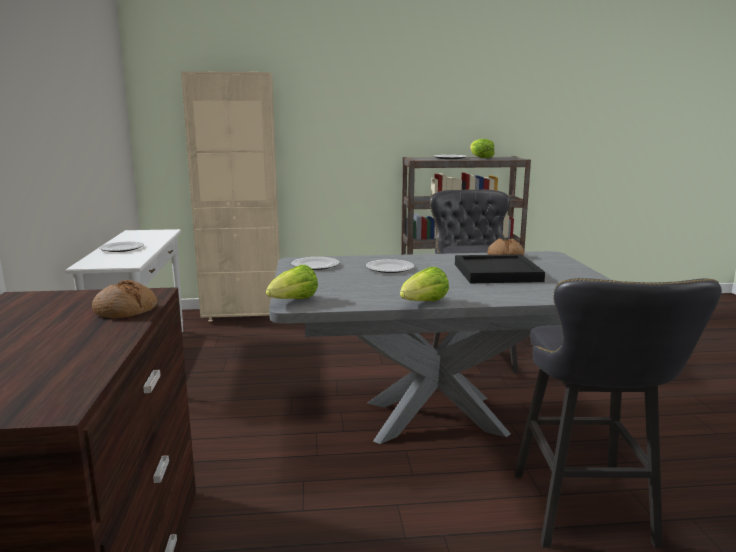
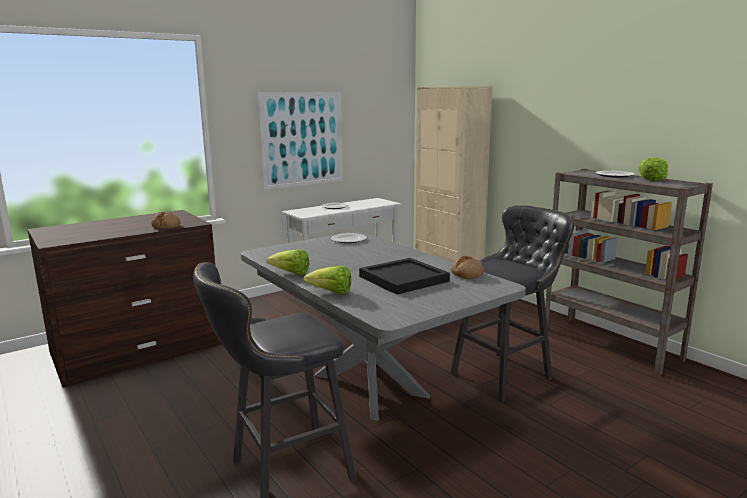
camera: 60 degrees right, 0 degrees up
lettuce [266,265,318,299] -> lettuce moved to [303,265,351,294]
plate [365,259,415,273] -> none
none -> picture [257,92,343,190]

